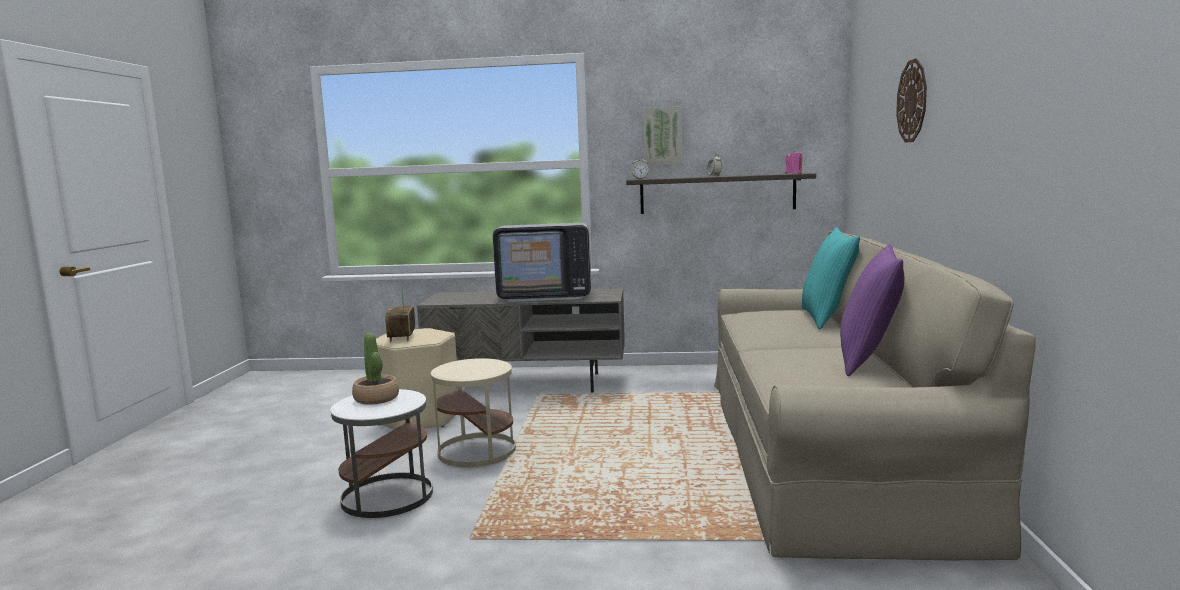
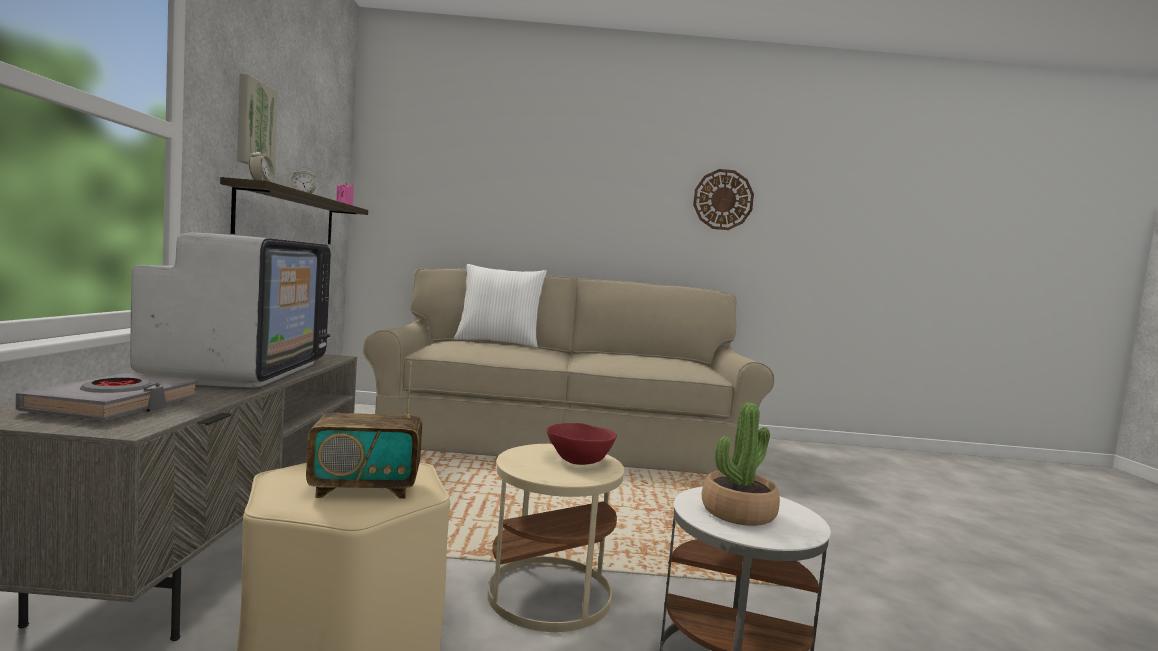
camera: 95 degrees left, 5 degrees down
turquoise pillow [802,227,860,329] -> white pillow [454,264,547,348]
purple pillow [840,244,904,376] -> none
wall clock [896,58,927,143] -> wall clock moved to [693,169,754,230]
none -> grey book [16,373,198,421]
none -> red bowl [547,423,617,465]

